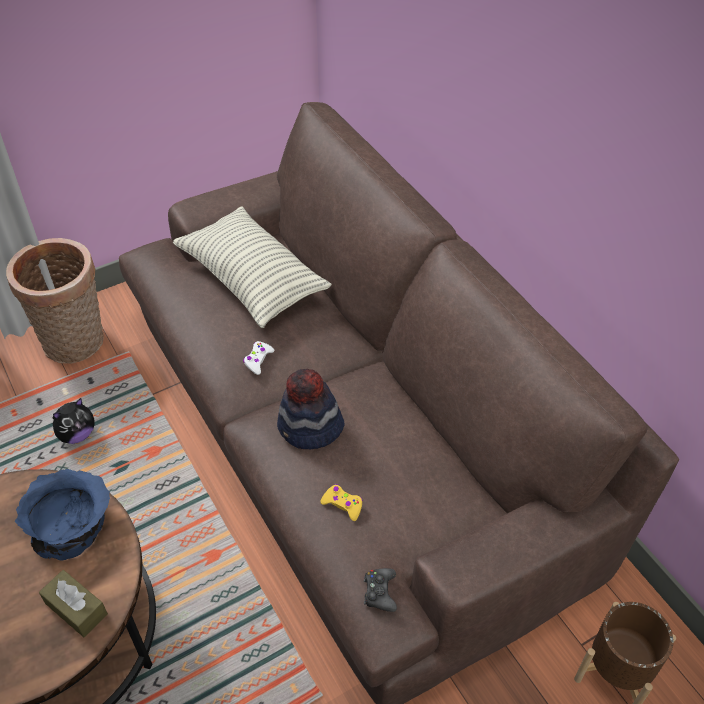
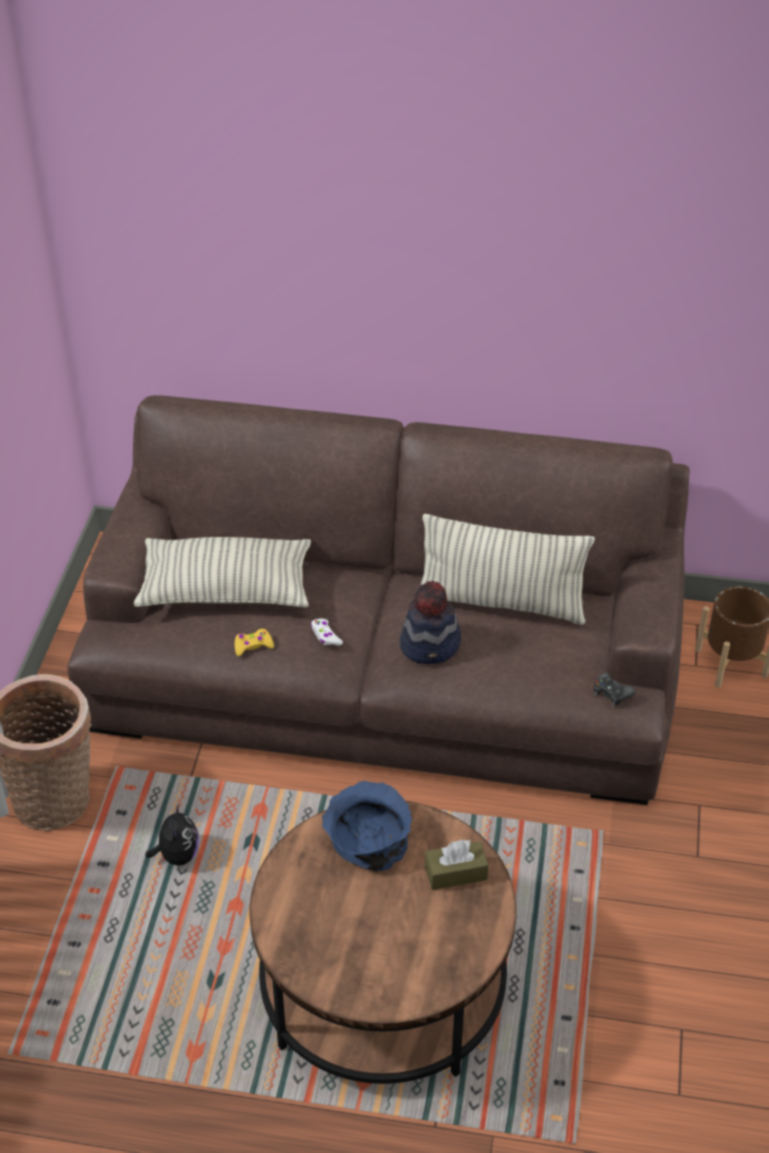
camera: 50 degrees left, 5 degrees down
yellow game controller [321,484,363,521] -> yellow game controller moved to [235,629,274,656]
none -> pillow [421,514,595,625]

